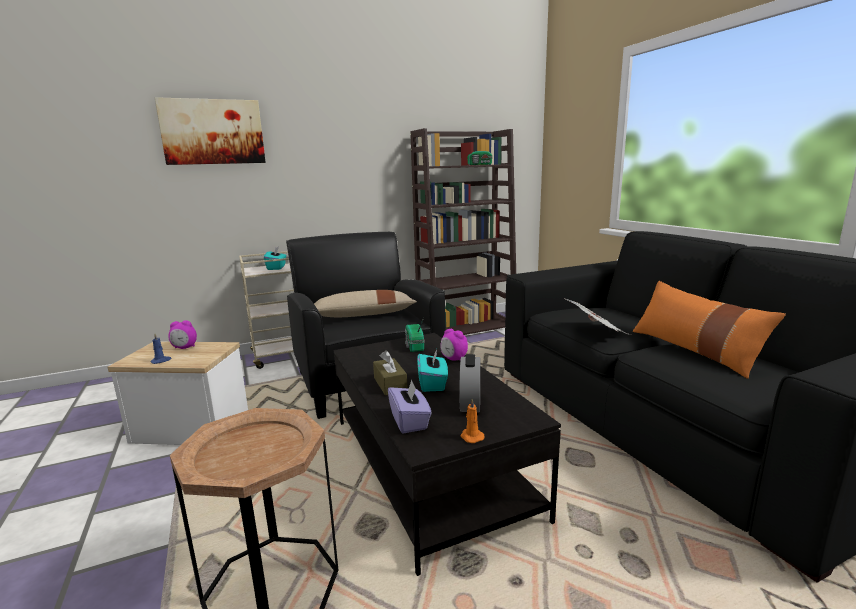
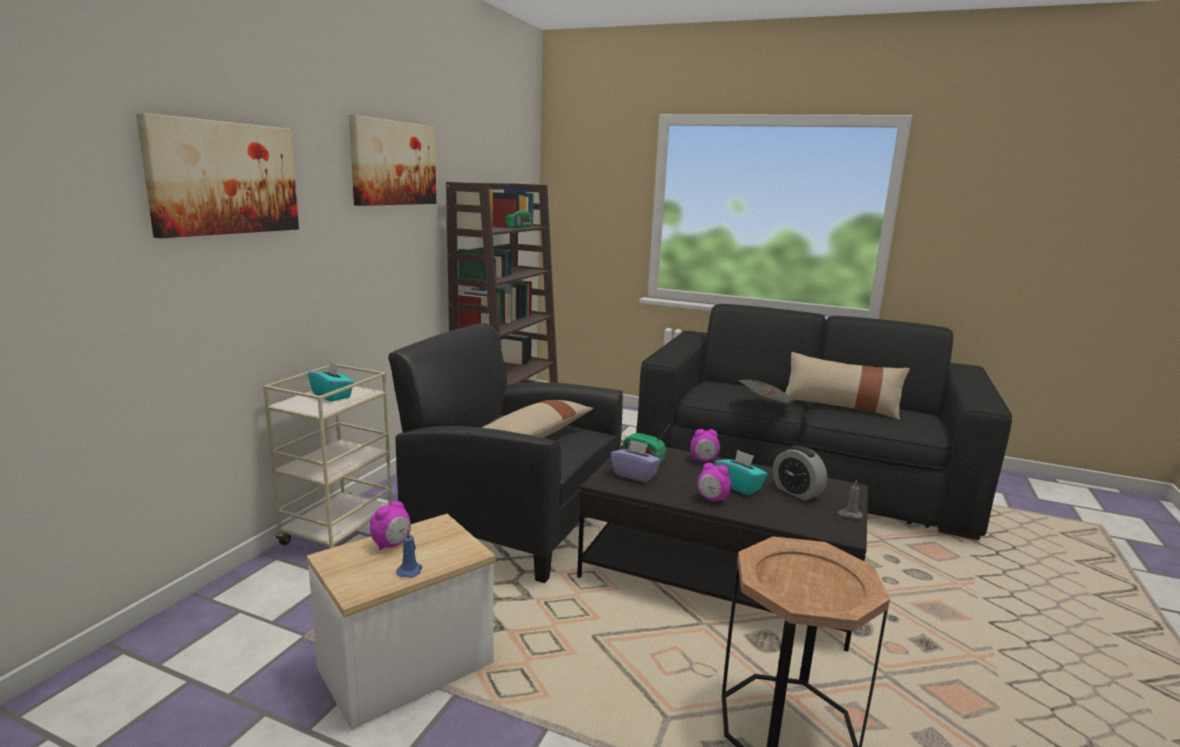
camera: 45 degrees left, 0 degrees up
brown tissue box [373,350,407,396] -> alarm clock [697,463,731,501]
purple tissue box [388,380,432,434] -> purple tissue box moved to [611,439,661,483]
orange candle [461,399,485,443] -> grey candle [837,480,863,519]
orange pillow [633,281,786,379] -> beige pillow [785,352,910,420]
none -> picture [349,115,436,206]

